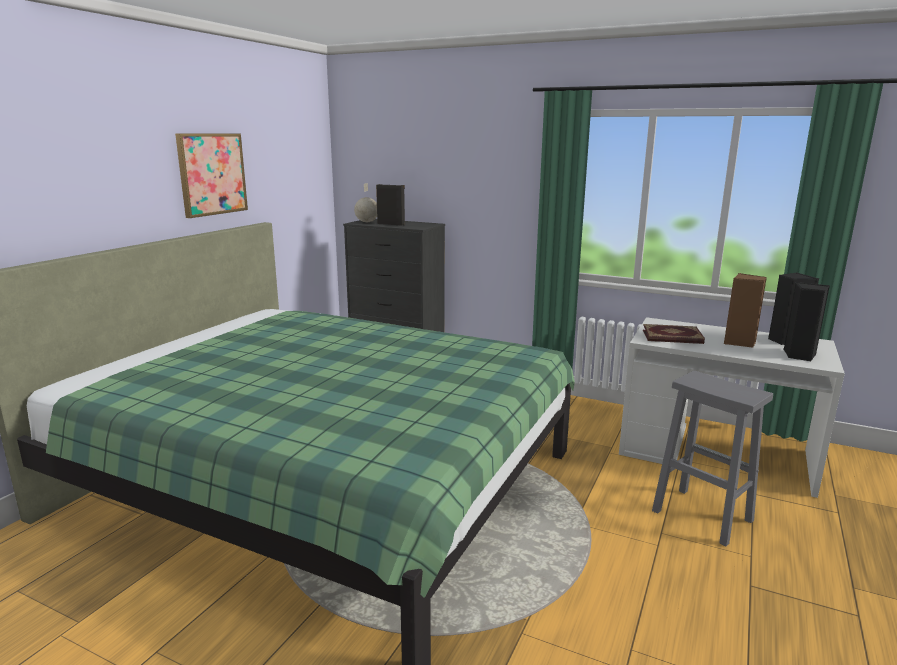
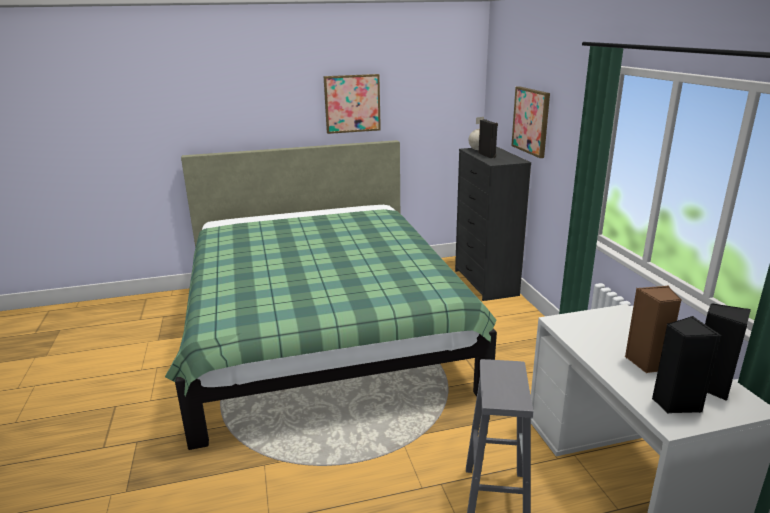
camera: 50 degrees right, 5 degrees up
book [643,324,705,344] -> none
none -> picture [511,86,550,158]

